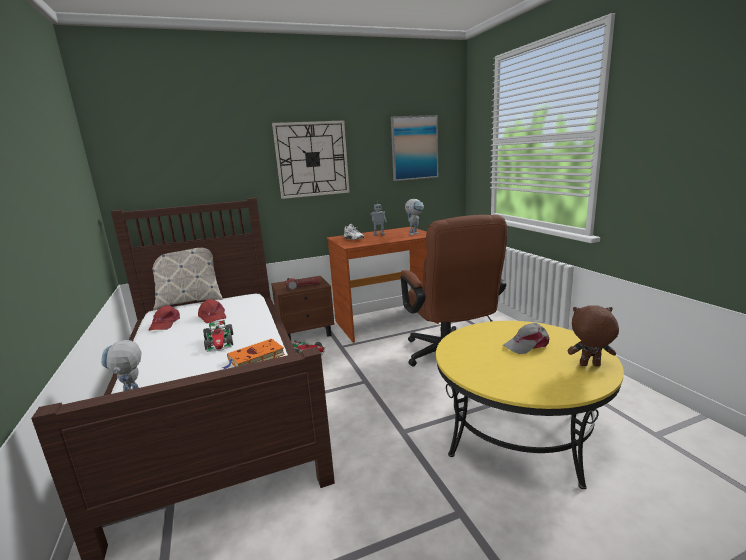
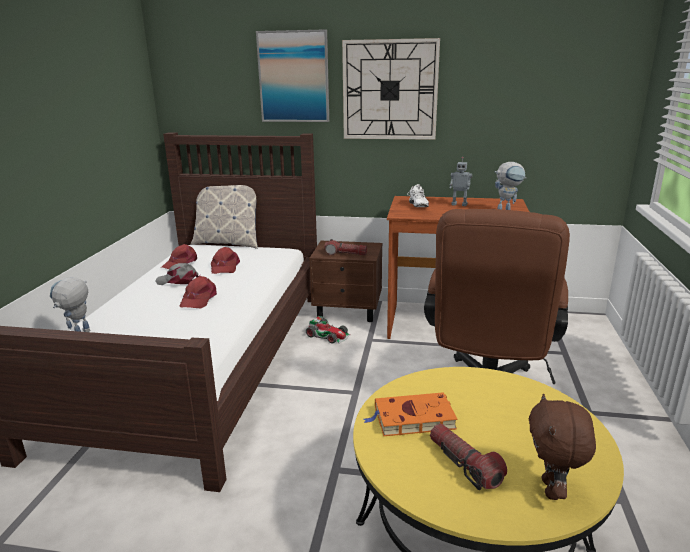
camera: 30 degrees right, 5 degrees up
toy car [203,320,233,352] -> red cap [180,276,217,309]
orange book [222,339,285,369] -> orange book moved to [364,392,457,436]
picture [391,115,438,181] -> picture moved to [256,29,329,122]
grey cap [503,323,549,354] -> grey cap moved to [155,263,200,285]
brown plush toy [568,305,619,366] -> brown plush toy turned 120 degrees counterclockwise [529,394,596,500]
none -> flashlight [430,423,507,490]

